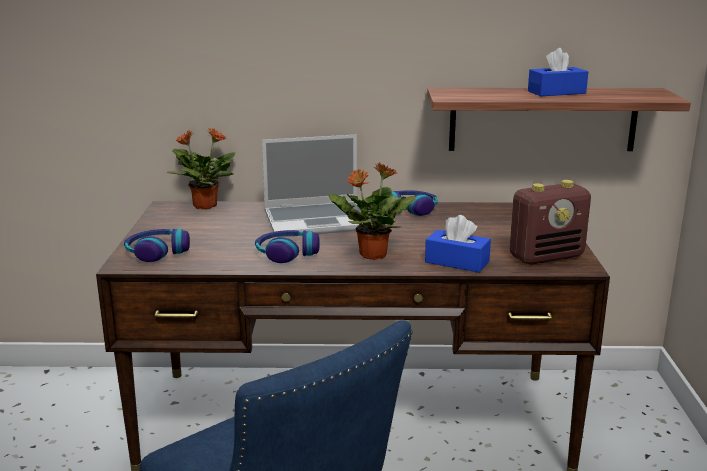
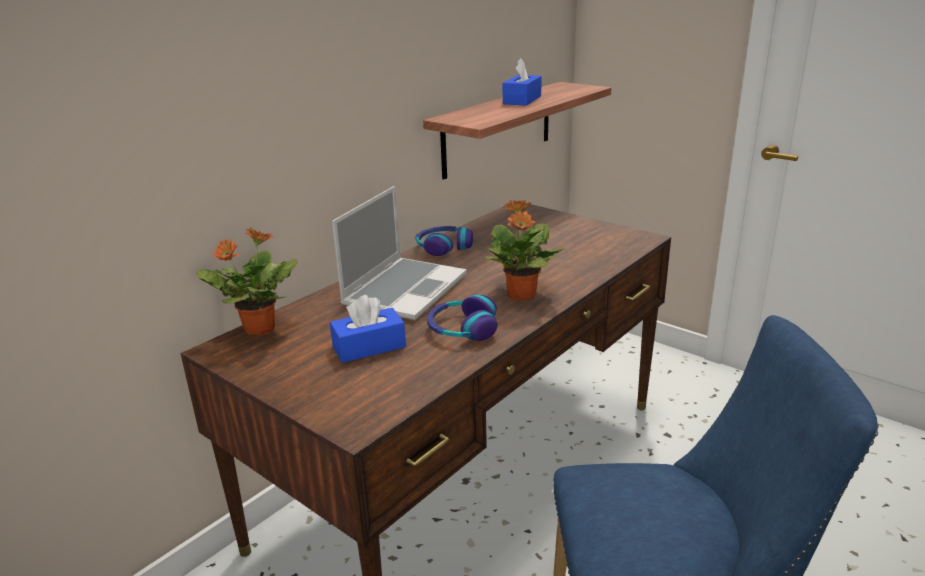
camera: 50 degrees left, 5 degrees up
headphones [124,229,190,262] -> none
blue tissue box [425,215,491,273] -> blue tissue box moved to [330,295,406,363]
radio [510,180,591,264] -> none

